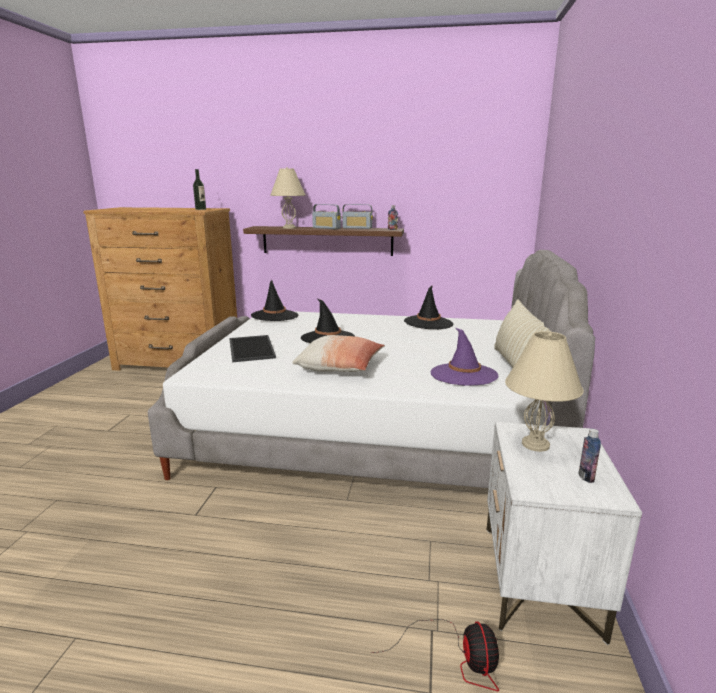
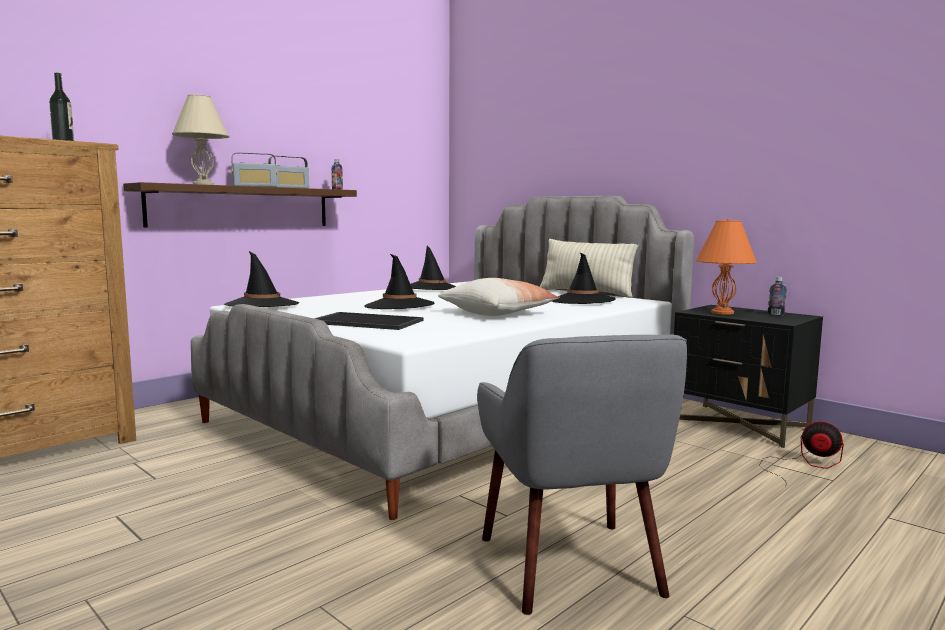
camera: 55 degrees left, 10 degrees down
purple hat [430,328,498,386] -> black hat [552,252,616,304]
white nightstand [487,422,642,645] -> black nightstand [674,305,823,448]
beige table lamp [505,331,584,452] -> orange table lamp [696,218,757,315]
none -> grey armchair [477,334,687,615]

